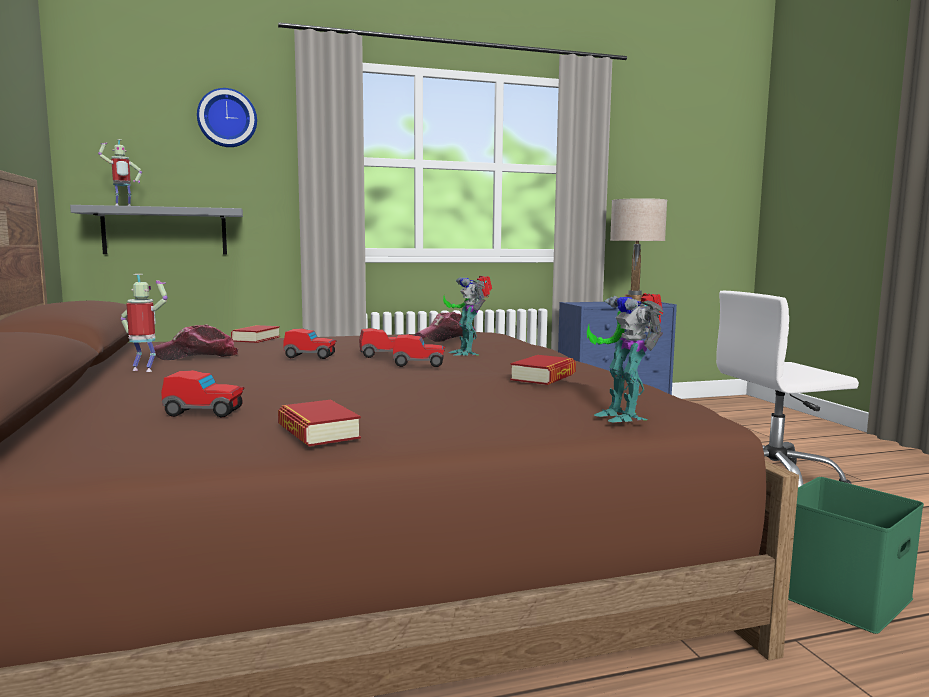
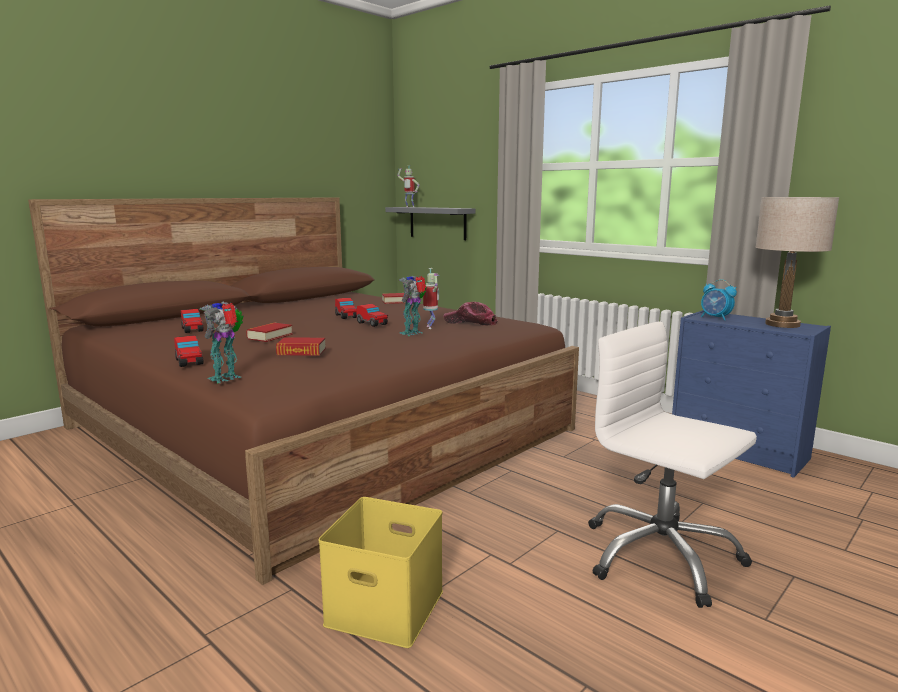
camera: 60 degrees right, 5 degrees up
toy robot [120,274,168,372] -> toy robot moved to [423,268,439,329]
cap [153,324,238,360] -> none
wall clock [197,88,257,147] -> none
book [278,400,361,446] -> book moved to [246,323,293,342]
toy car [393,334,446,367] -> toy car moved to [174,335,204,367]
green storage box [788,477,924,634] -> yellow storage box [319,497,443,648]
none -> alarm clock [701,279,737,320]

